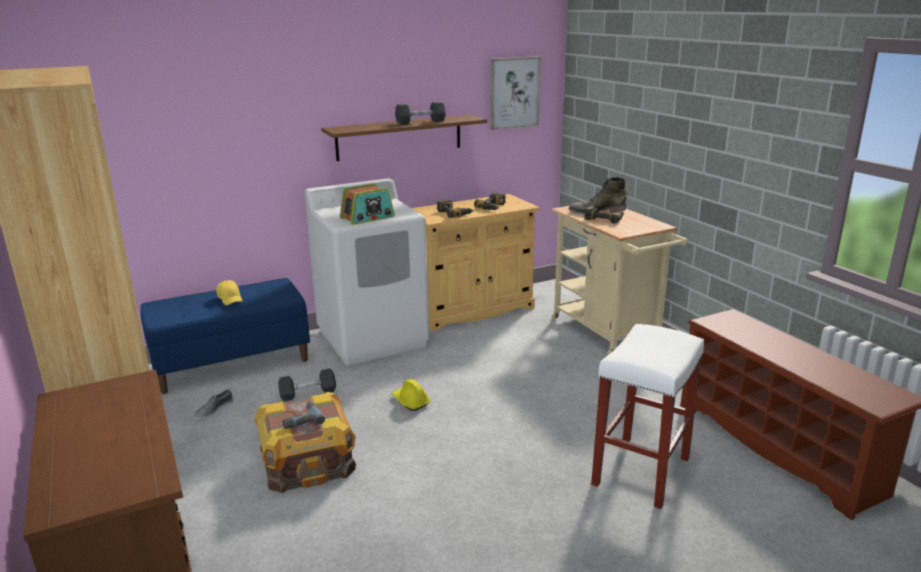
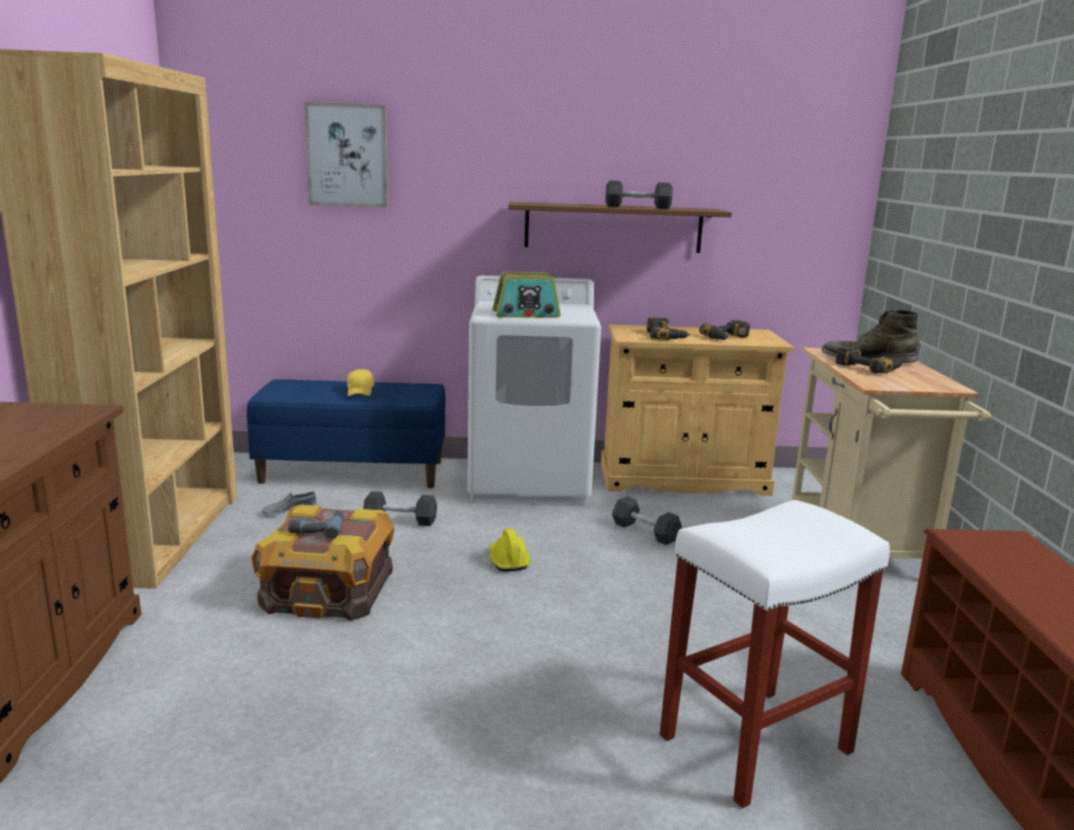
camera: 25 degrees right, 5 degrees down
picture [491,56,541,130] -> picture moved to [304,102,388,208]
none -> grey dumbbell [612,496,682,545]

